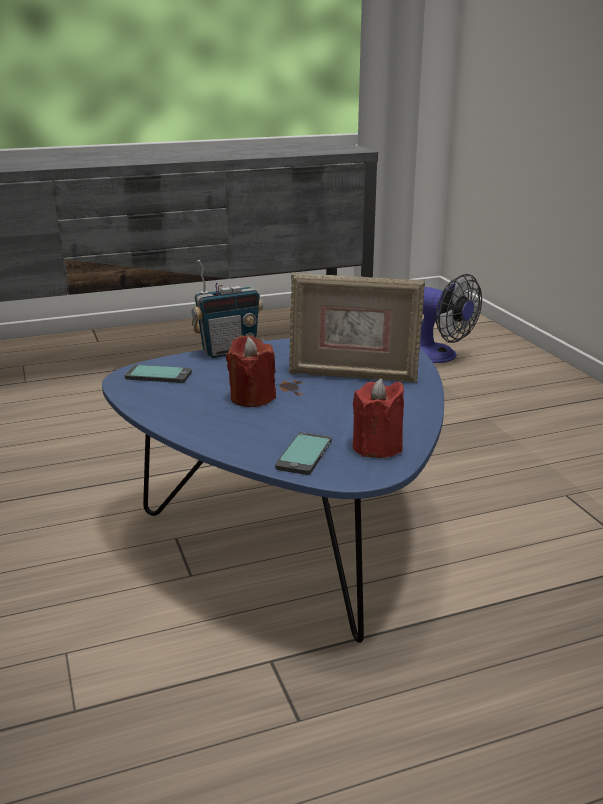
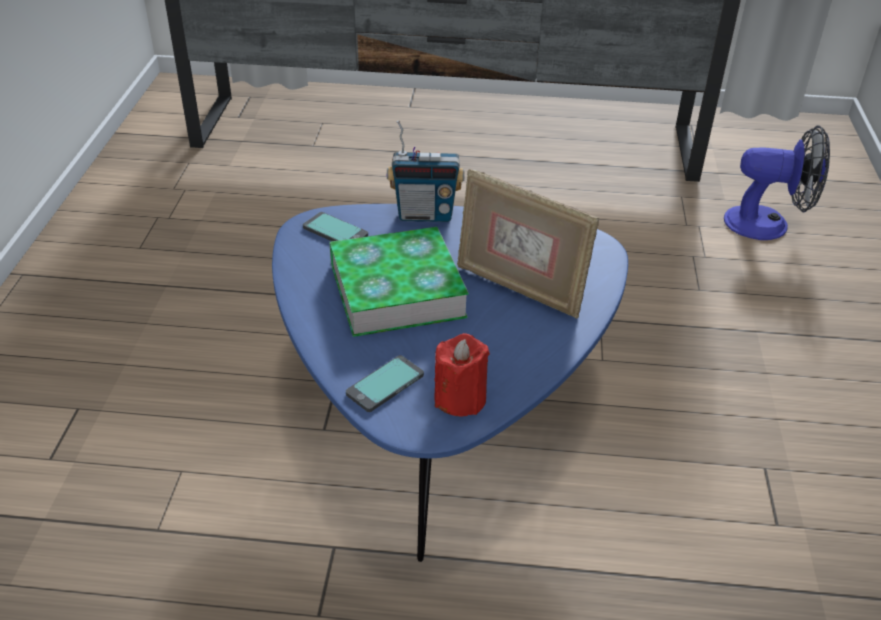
camera: 25 degrees right, 15 degrees up
red candle [226,335,276,407] -> book [329,227,469,337]
fan [420,274,482,363] -> fan turned 60 degrees counterclockwise [724,125,830,240]

